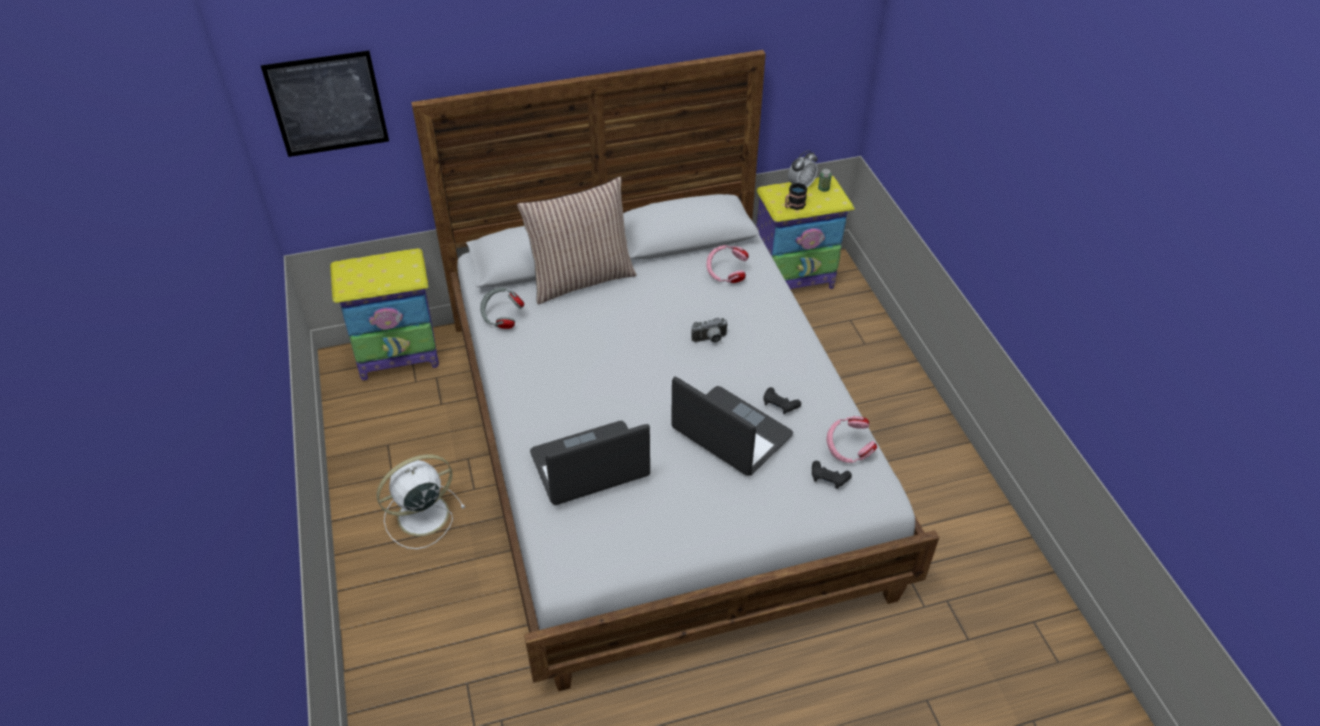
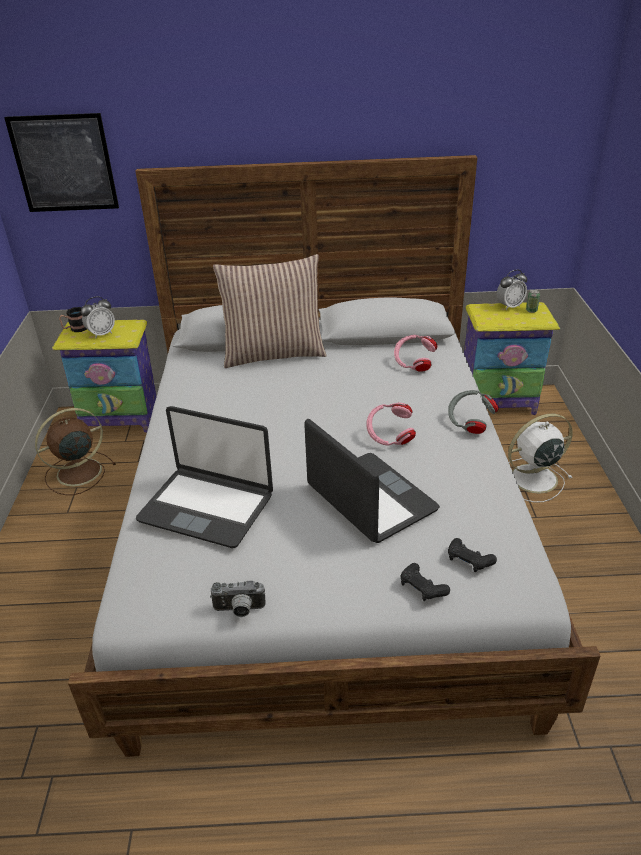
camera: 15 degrees right, 10 degrees down
white fan [377,454,465,549] -> white fan moved to [508,414,573,502]
grey headphones [480,288,524,329] -> grey headphones moved to [448,390,499,434]
laptop [530,421,650,505] -> laptop turned 150 degrees counterclockwise [136,406,273,548]
camera [691,318,728,343] -> camera moved to [210,581,266,617]
black game controller [763,387,801,414] -> black game controller moved to [401,563,450,601]
mug [785,183,808,210] -> mug moved to [59,307,87,332]
pink headphones [826,416,877,463] -> pink headphones moved to [366,403,416,446]
none -> brown fan [35,408,116,495]
none -> alarm clock [81,296,115,339]

